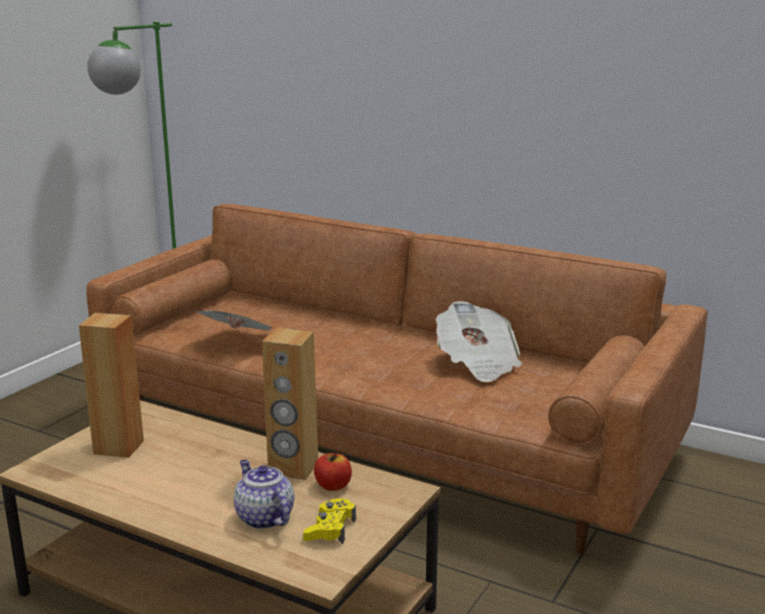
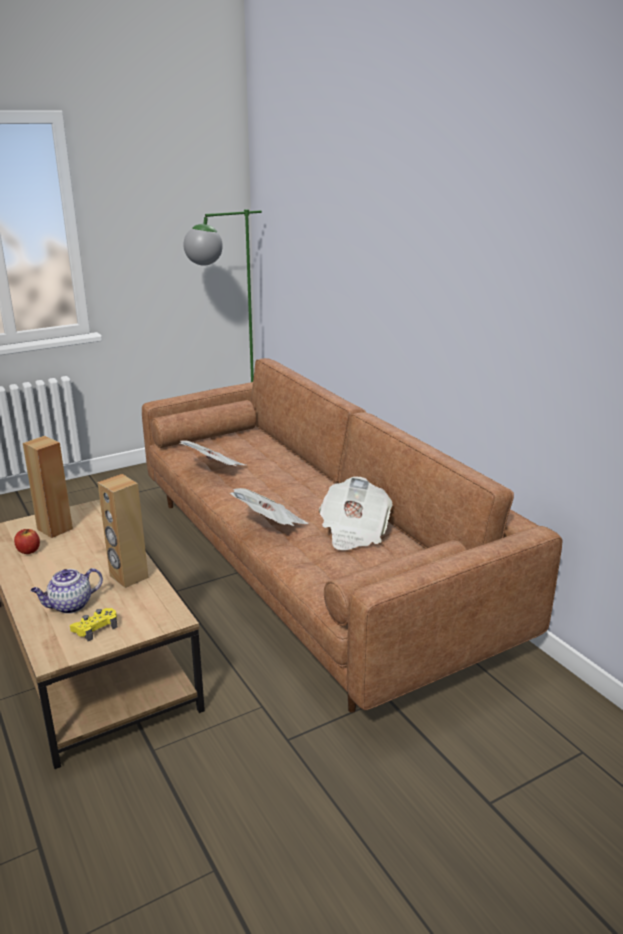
camera: 30 degrees right, 5 degrees up
teapot [234,460,294,529] -> teapot turned 120 degrees counterclockwise [31,568,103,614]
apple [314,452,352,491] -> apple moved to [14,529,40,554]
none -> newspaper [230,488,308,526]

